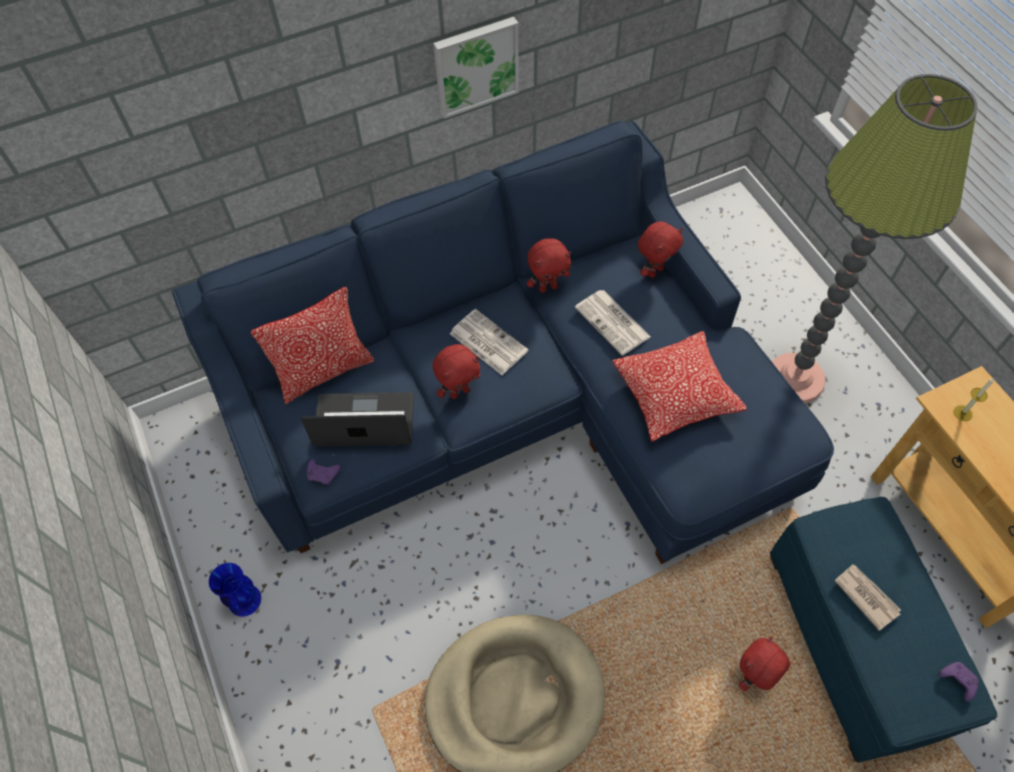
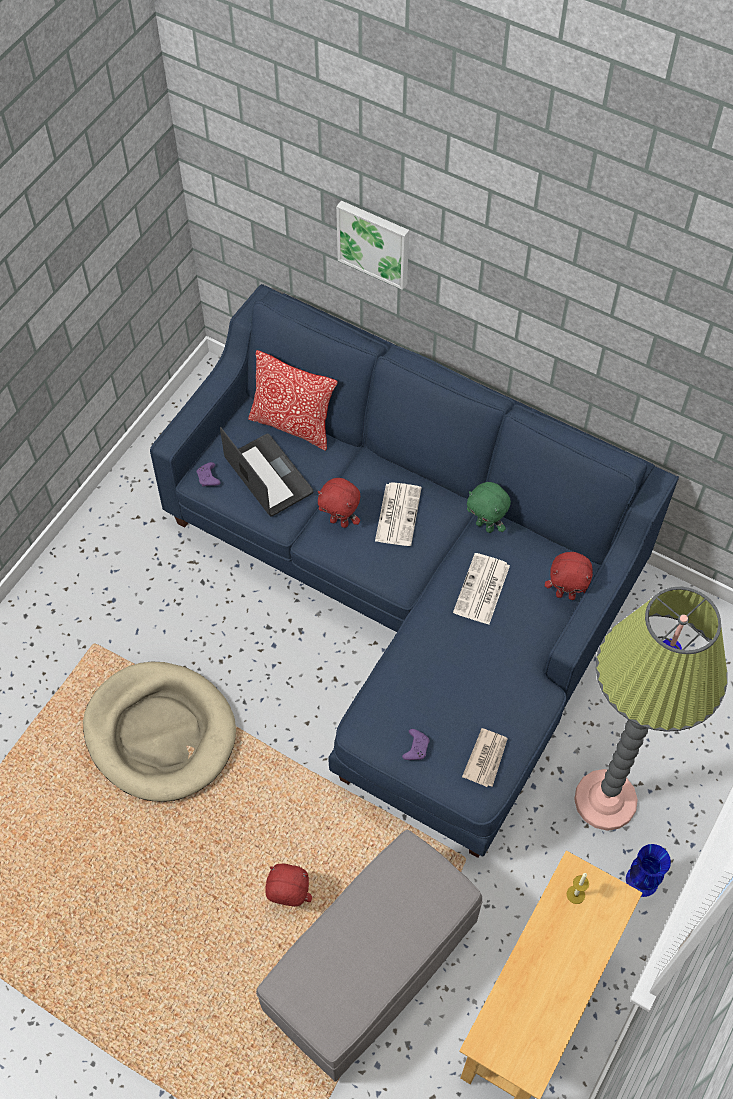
camera: 55 degrees right, 0 degrees up
blue vase [209,563,261,617] -> blue vase moved to [626,844,671,897]
picture [433,17,519,118] -> picture moved to [336,201,409,290]
red plush toy [527,238,571,293] -> green plush toy [467,482,511,533]
pillow [612,331,747,441] -> none
blue ottoman [770,497,997,763] -> grey ottoman [256,830,483,1082]
newspaper [835,565,901,631] -> newspaper moved to [462,728,508,787]
purple game controller [939,662,978,702] -> purple game controller moved to [402,729,429,760]

